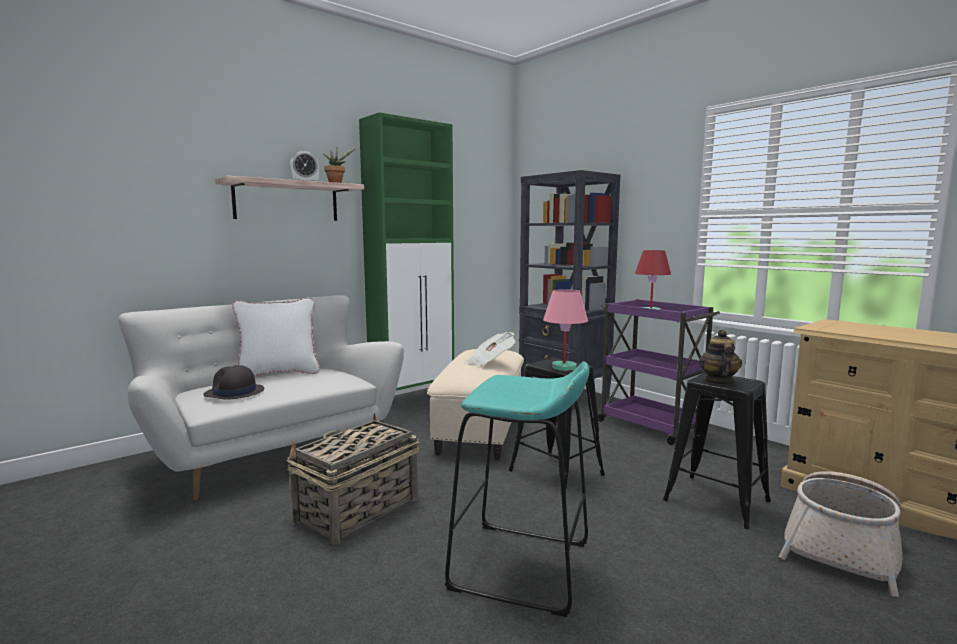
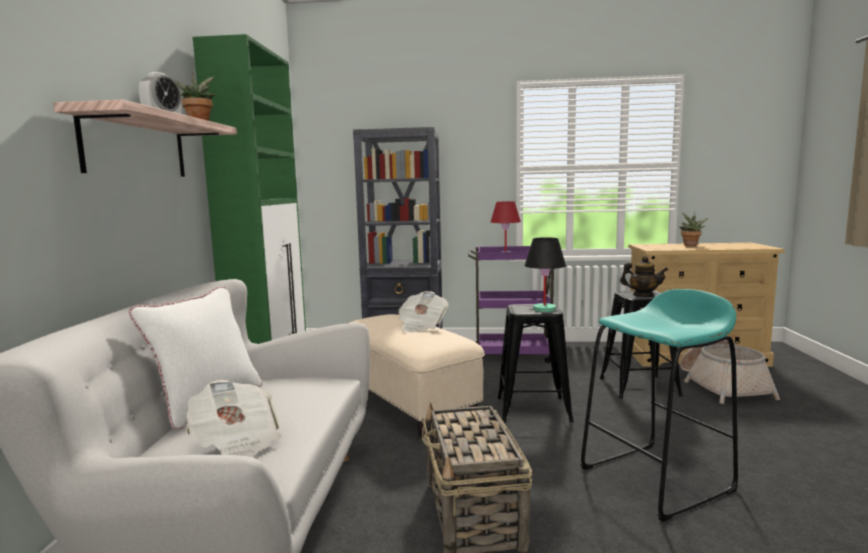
camera: 45 degrees left, 0 degrees up
black hat [203,365,264,400] -> newspaper [186,380,282,458]
pink table lamp [543,289,588,371] -> black table lamp [525,237,566,312]
teapot [699,329,742,384] -> teapot turned 150 degrees clockwise [620,256,668,297]
none -> potted plant [679,212,708,246]

